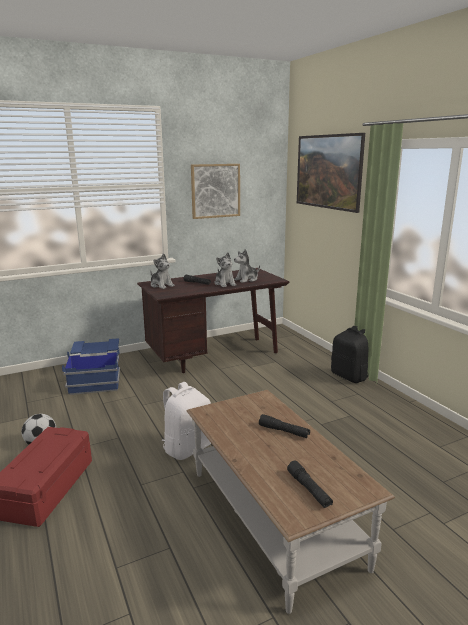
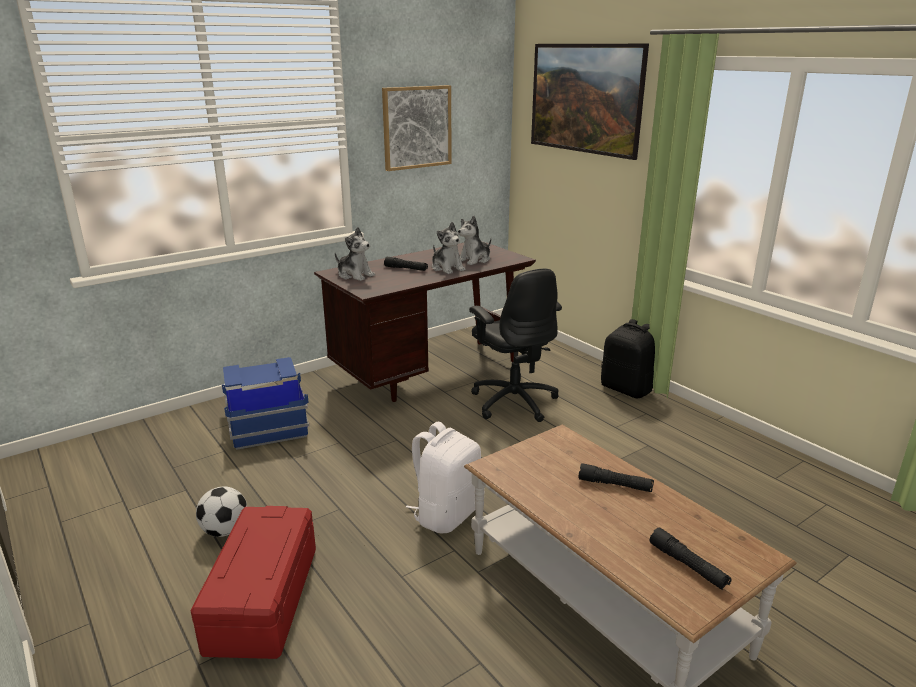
camera: 10 degrees left, 5 degrees up
none -> black office chair [469,269,562,422]

